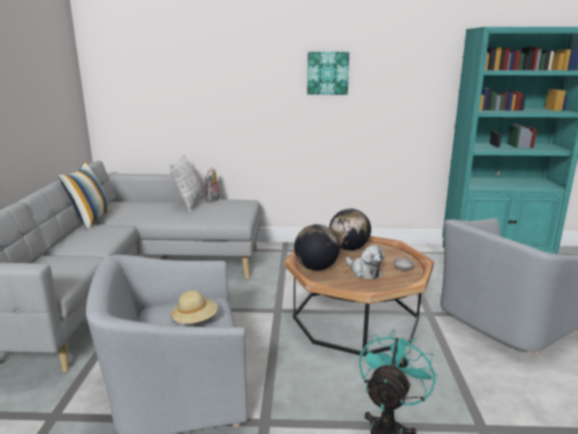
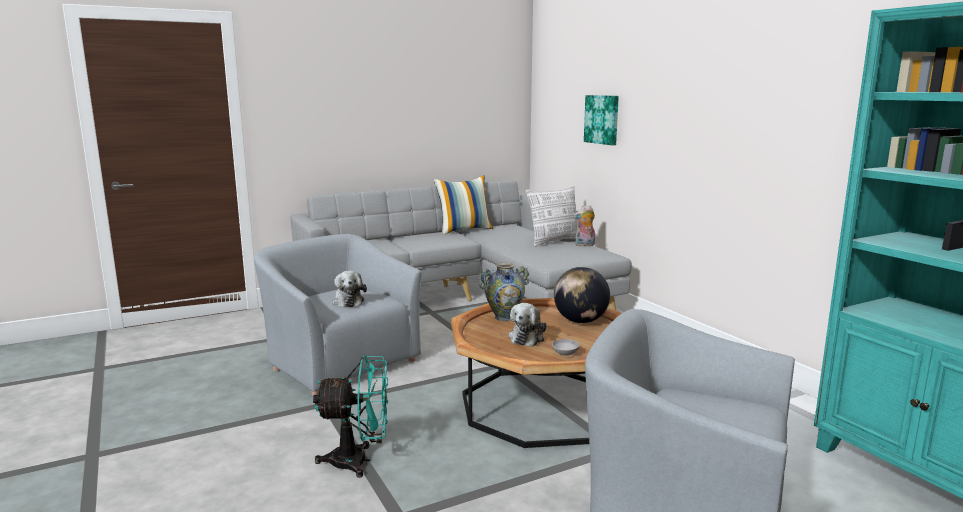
camera: 60 degrees right, 5 degrees down
beige hat [172,290,218,324] -> plush toy [332,271,367,308]
globe [294,224,340,270] -> vase [479,263,530,321]
picture [307,52,349,95] -> picture moved to [584,95,619,145]

